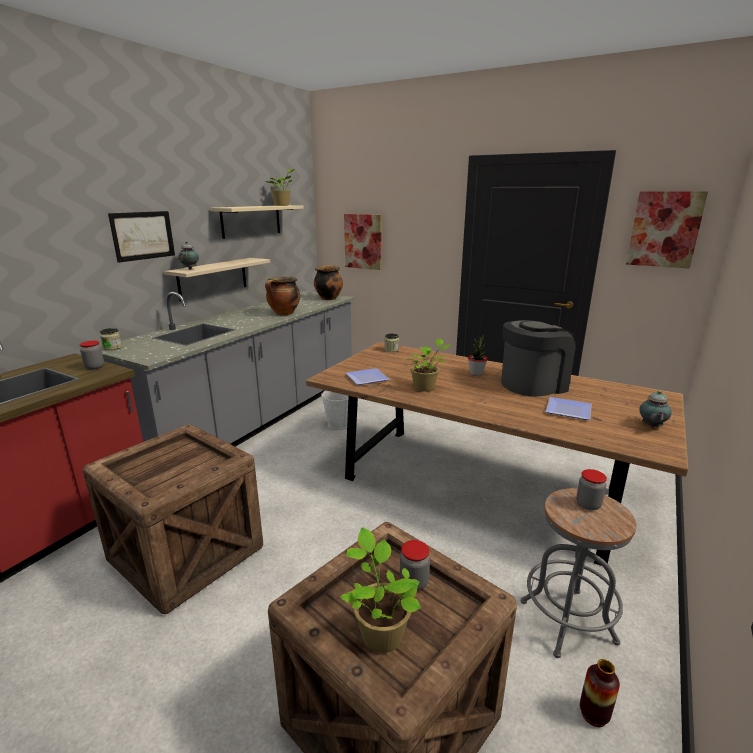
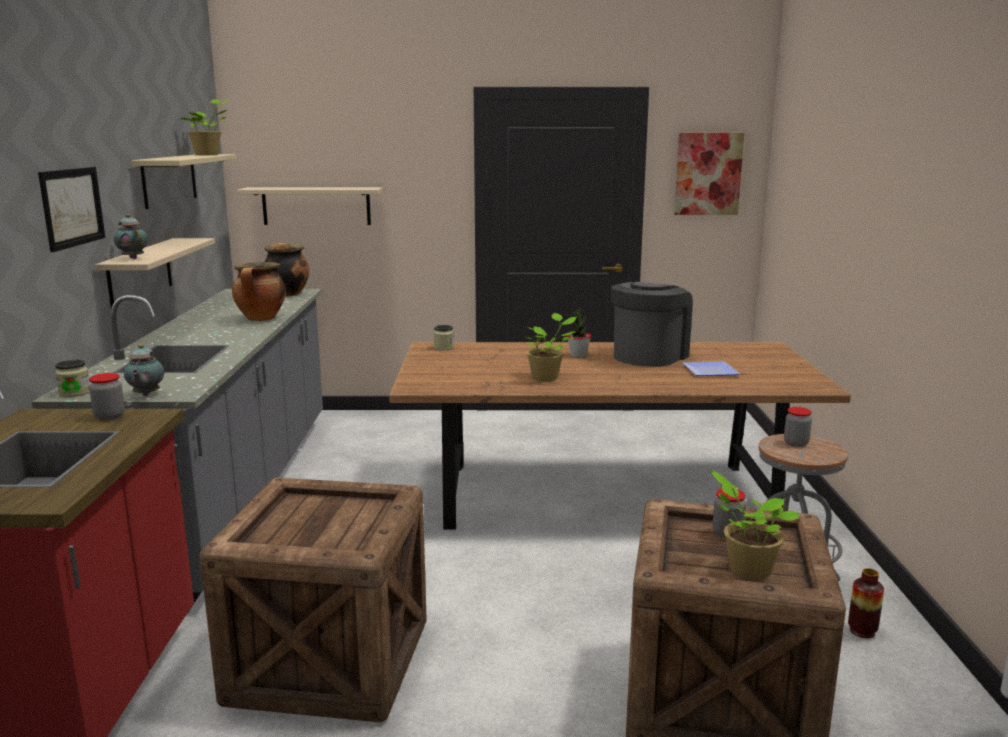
camera: 30 degrees left, 5 degrees down
white bucket [321,390,349,430] -> none
picture [344,214,382,270] -> beige shelf [237,187,383,225]
plate [346,368,390,385] -> none
teapot [639,390,672,428] -> teapot moved to [124,344,164,396]

